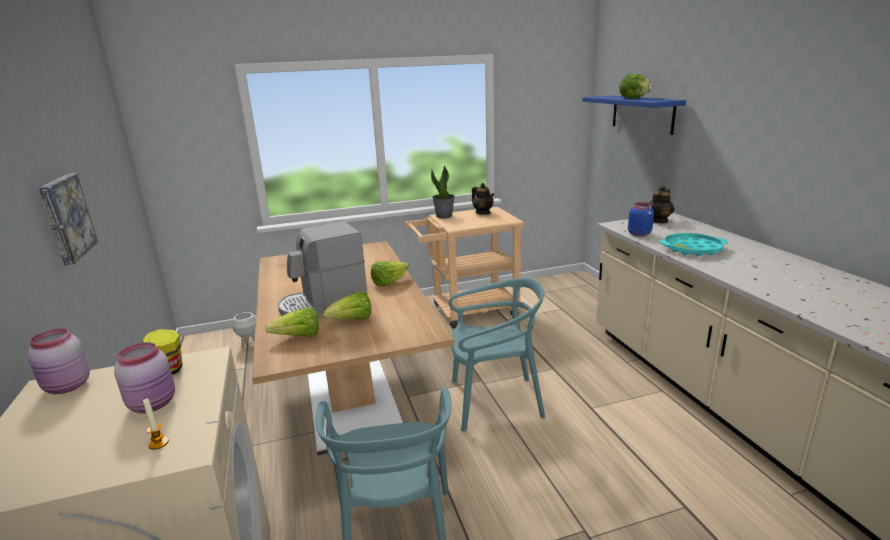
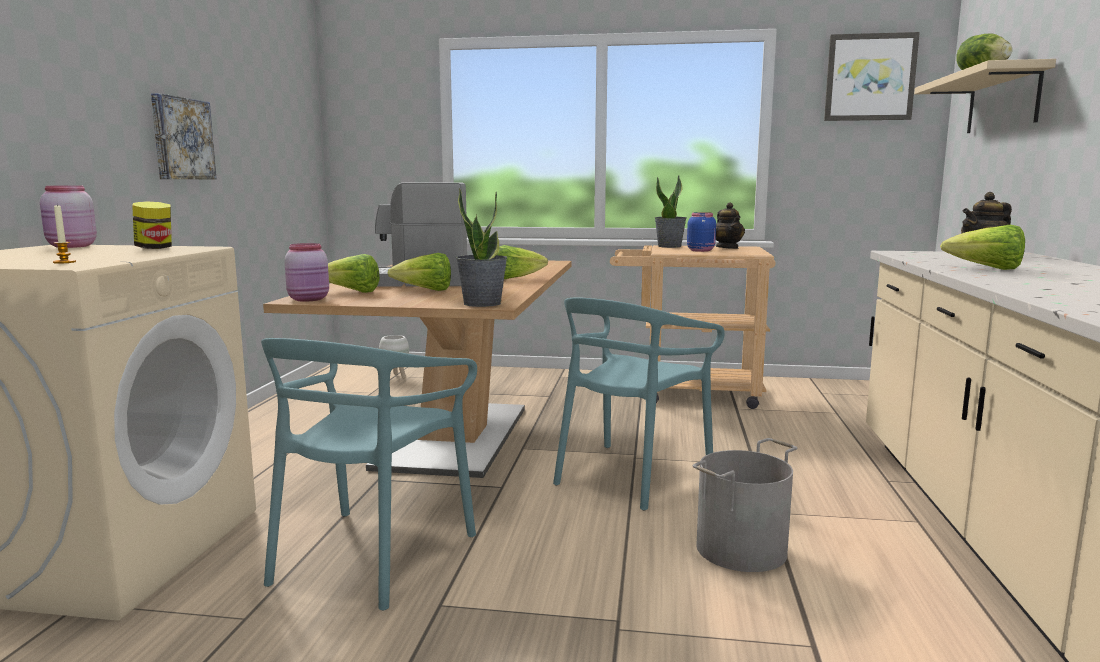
camera: 25 degrees right, 10 degrees down
pink jar [114,342,175,413] -> pink jar moved to [284,243,329,301]
turquoise chair [448,278,545,432] -> turquoise chair turned 105 degrees clockwise [553,298,725,510]
blue shelf [582,95,686,135] -> beige shelf [914,59,1056,133]
blue jar [628,202,654,237] -> blue jar moved to [687,212,716,252]
turquoise tray [660,233,728,256] -> lettuce [940,225,1025,270]
none -> potted plant [456,188,507,307]
none -> grey bucket [692,438,797,572]
none -> picture [824,32,920,121]

